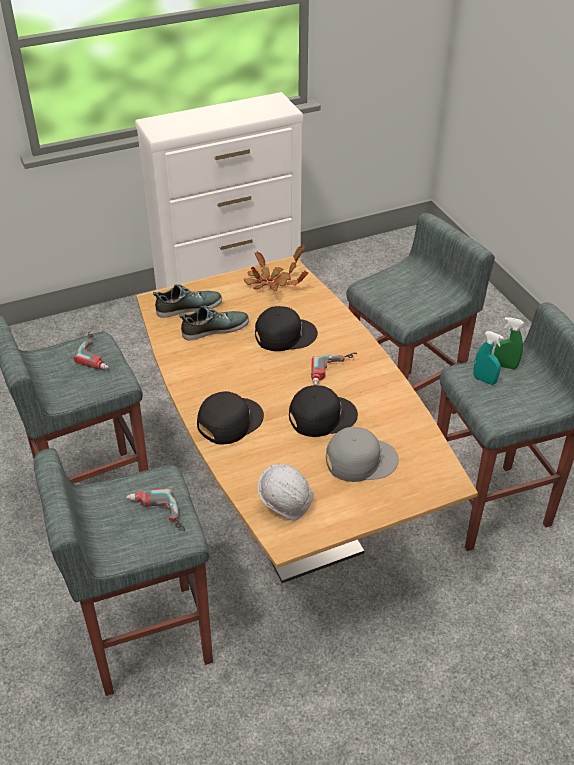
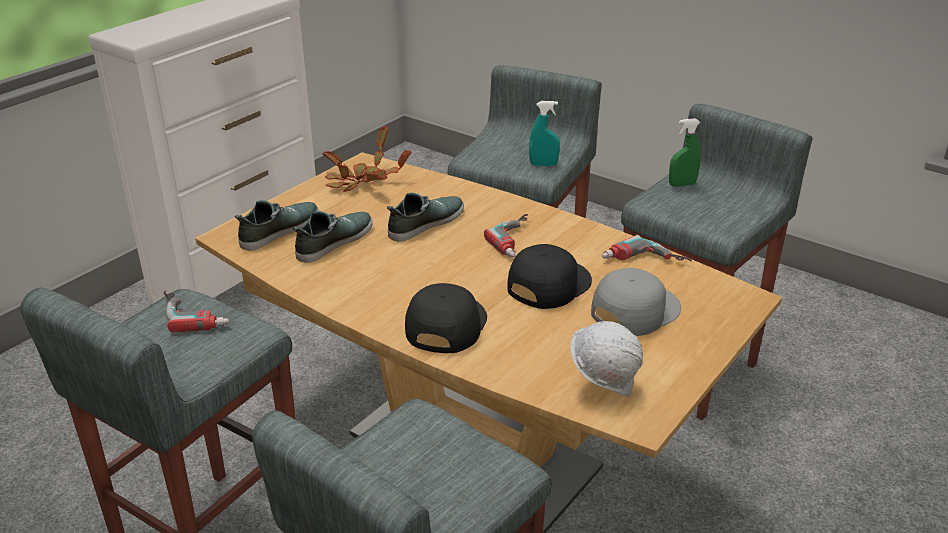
camera: 30 degrees left, 10 degrees down
power drill [126,488,185,532] -> power drill moved to [602,235,692,261]
black cap [255,306,318,351] -> shoe [387,193,464,242]
turquoise spray bottle [473,331,504,385] -> turquoise spray bottle moved to [529,101,560,166]

